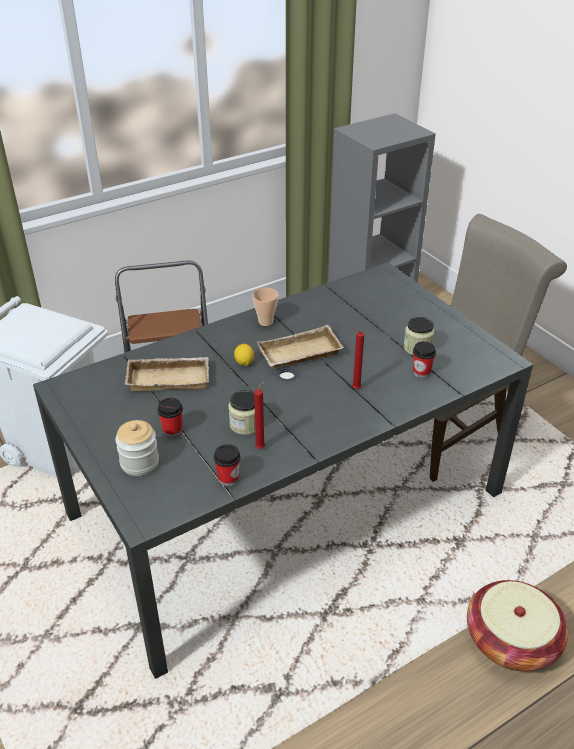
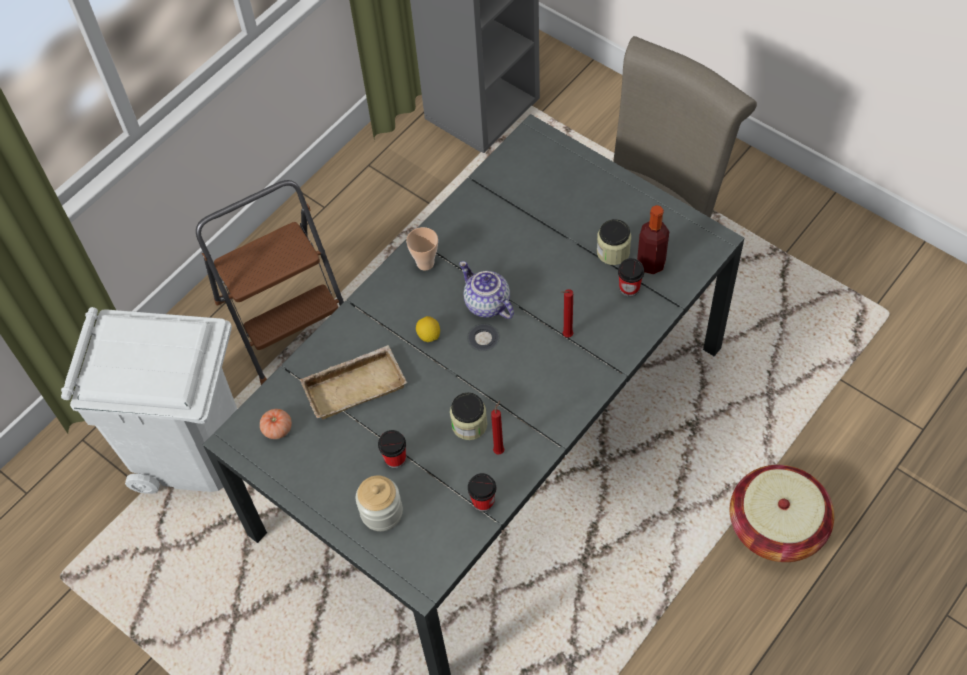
camera: 15 degrees left, 20 degrees up
beige tray [257,325,344,368] -> teapot [459,261,514,319]
none -> tomato [260,409,292,439]
none -> bottle [637,205,669,274]

